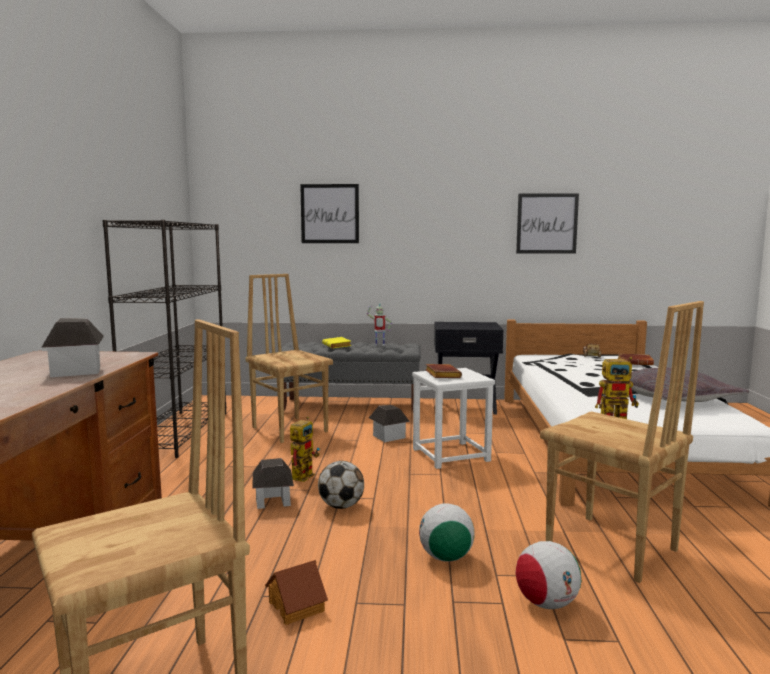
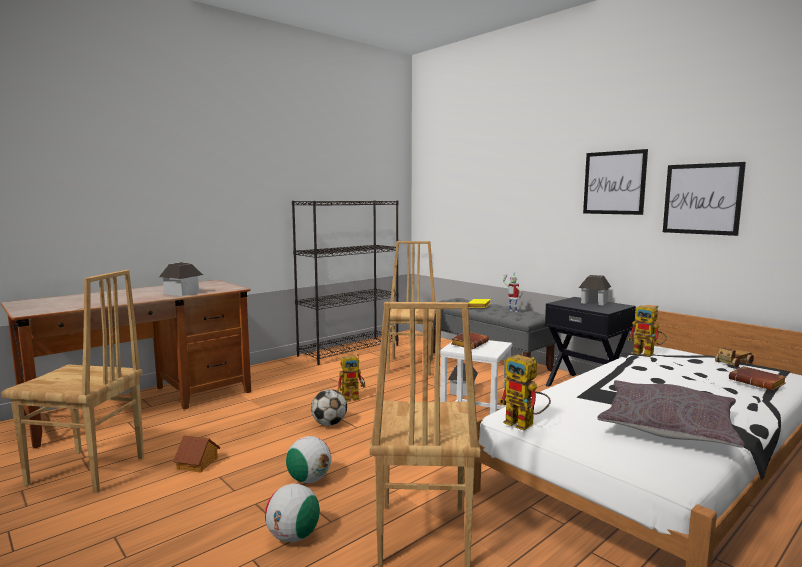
camera: 45 degrees right, 0 degrees up
toy house [252,458,294,509] -> toy house moved to [578,275,611,305]
picture [300,184,359,243] -> picture moved to [583,149,648,215]
none -> toy robot [628,305,667,357]

